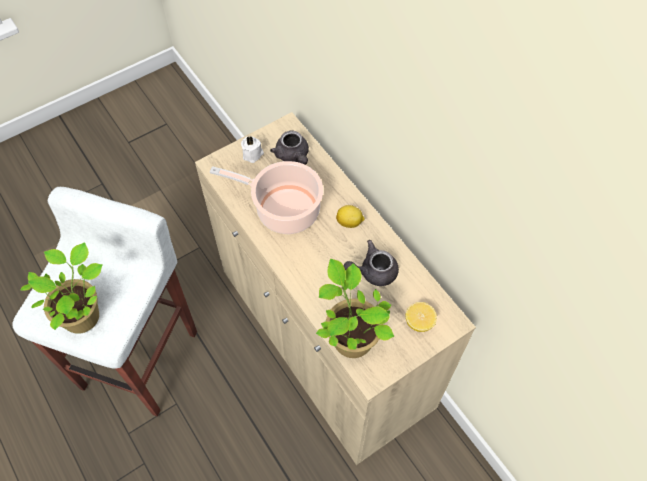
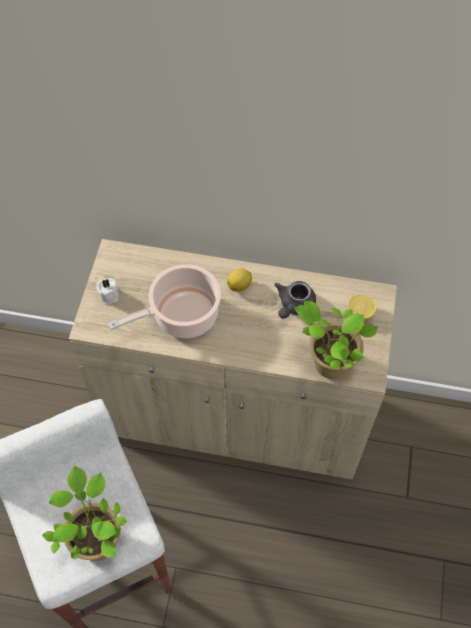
camera: 45 degrees left, 0 degrees up
grey teapot [270,130,309,165] -> none

